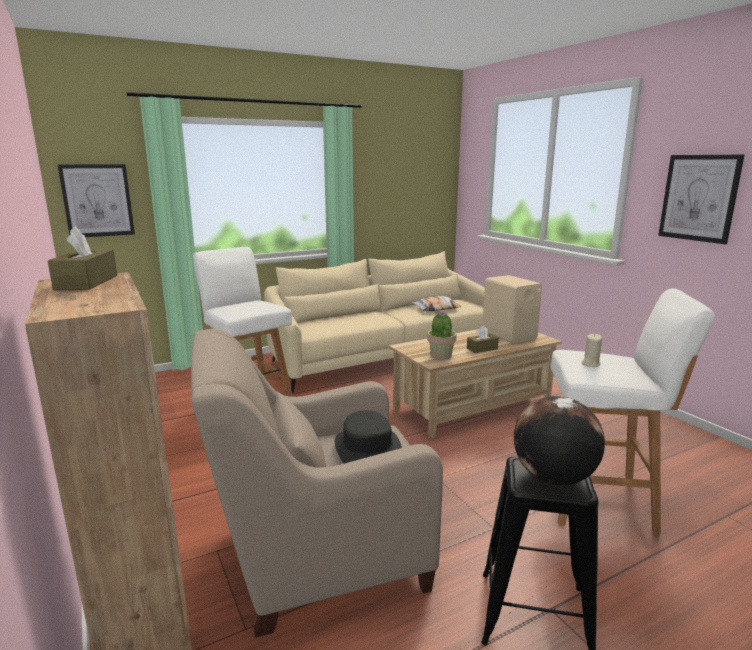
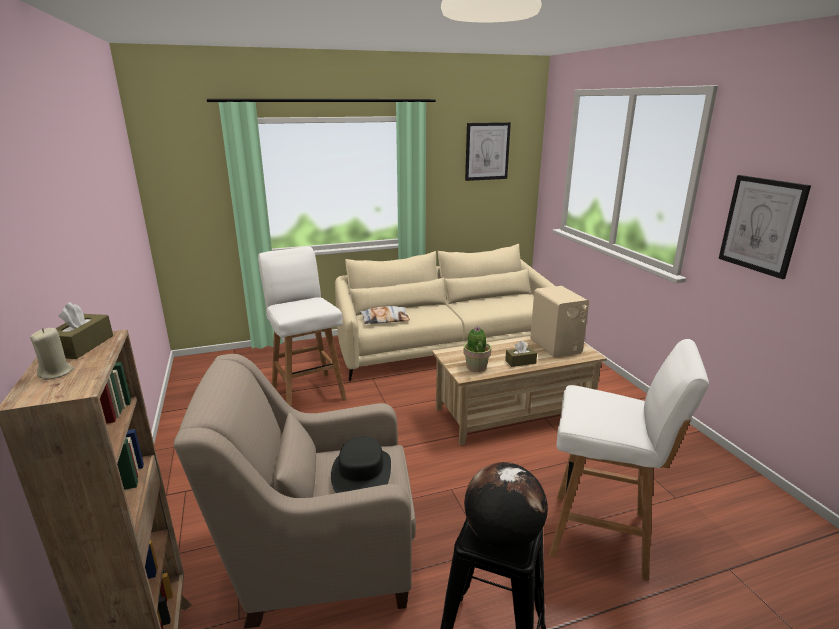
camera: 10 degrees right, 5 degrees up
picture [58,164,135,237] -> picture moved to [465,122,511,181]
pillow [411,296,461,311] -> pillow moved to [360,306,410,324]
beige candle [581,334,602,367] -> beige candle moved to [30,328,74,380]

